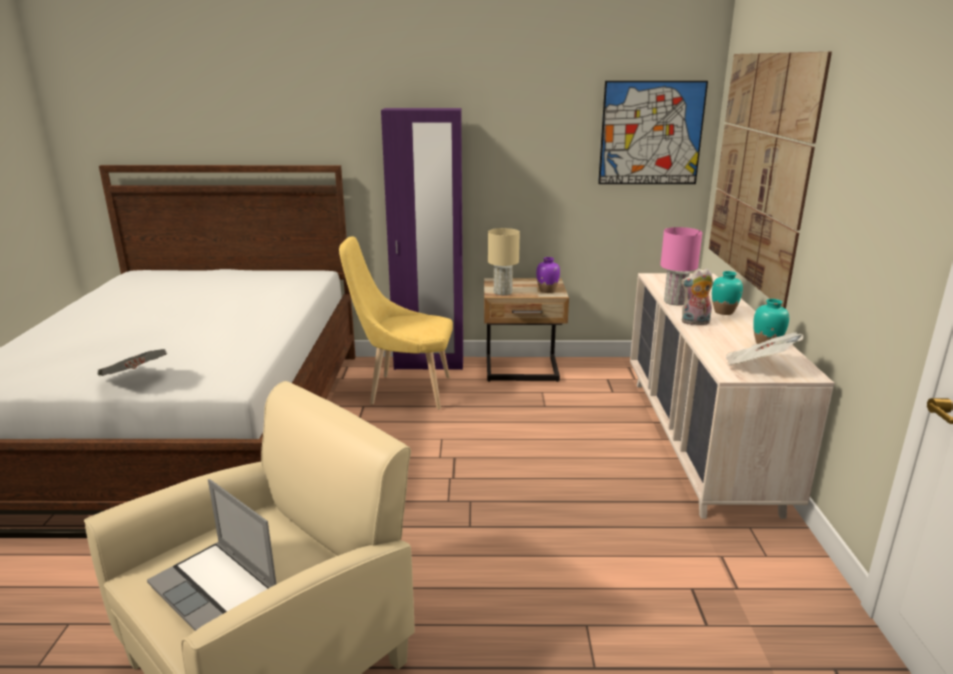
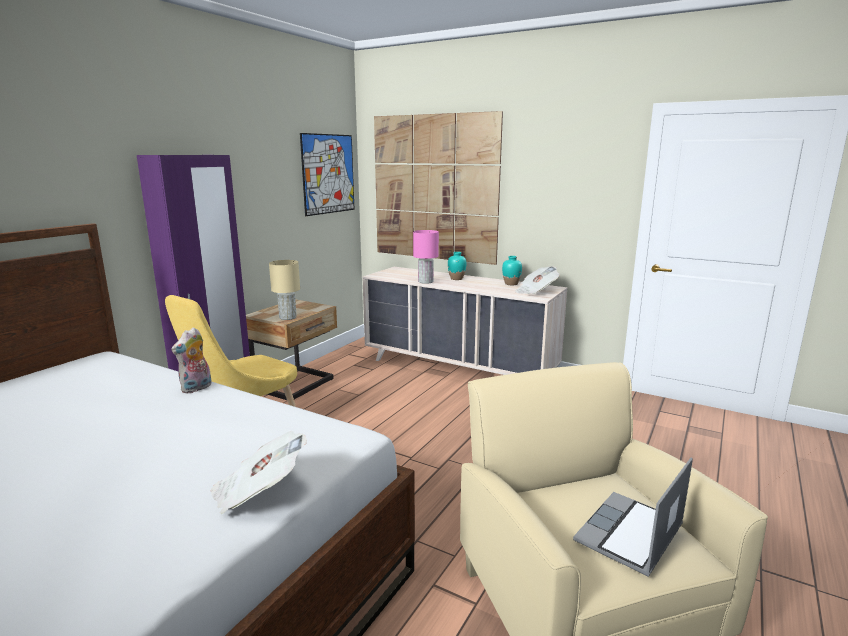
camera: 60 degrees left, 5 degrees down
laptop [147,479,276,631] -> laptop turned 150 degrees clockwise [573,458,693,577]
purple vase [536,257,560,293] -> none
plush toy [681,268,714,325] -> plush toy moved to [171,327,211,394]

